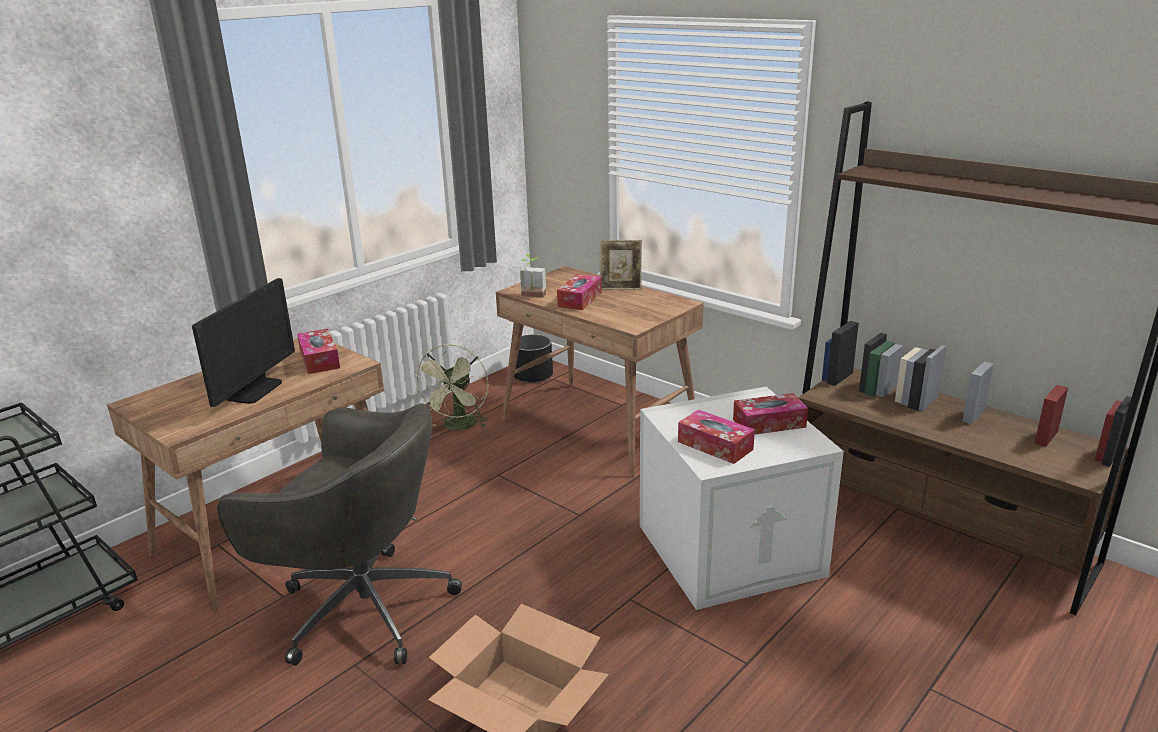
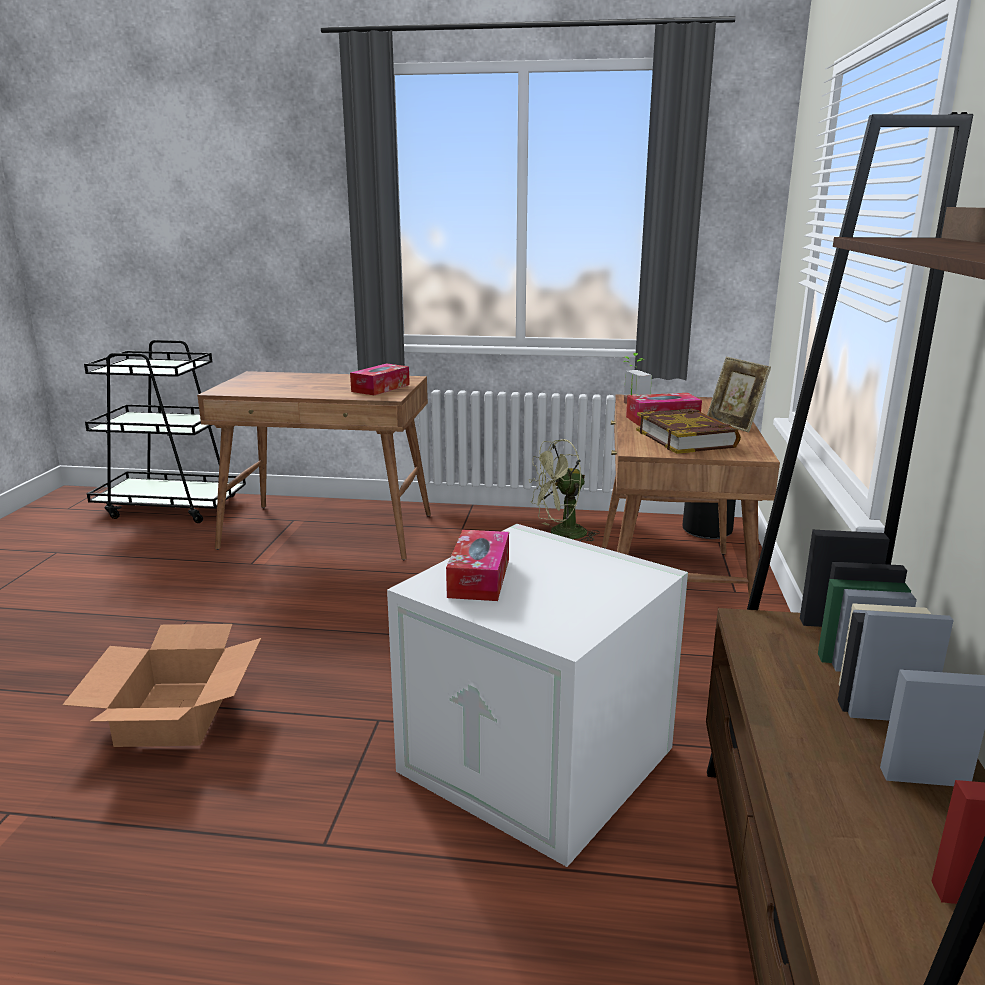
camera: 55 degrees right, 5 degrees down
monitor [192,278,295,407] -> none
grey office chair [217,403,462,666] -> none
tissue box [733,393,808,435] -> none
none -> book [636,409,741,454]

